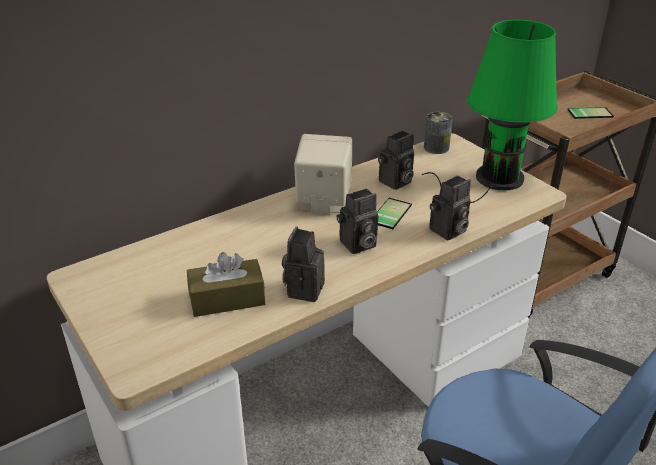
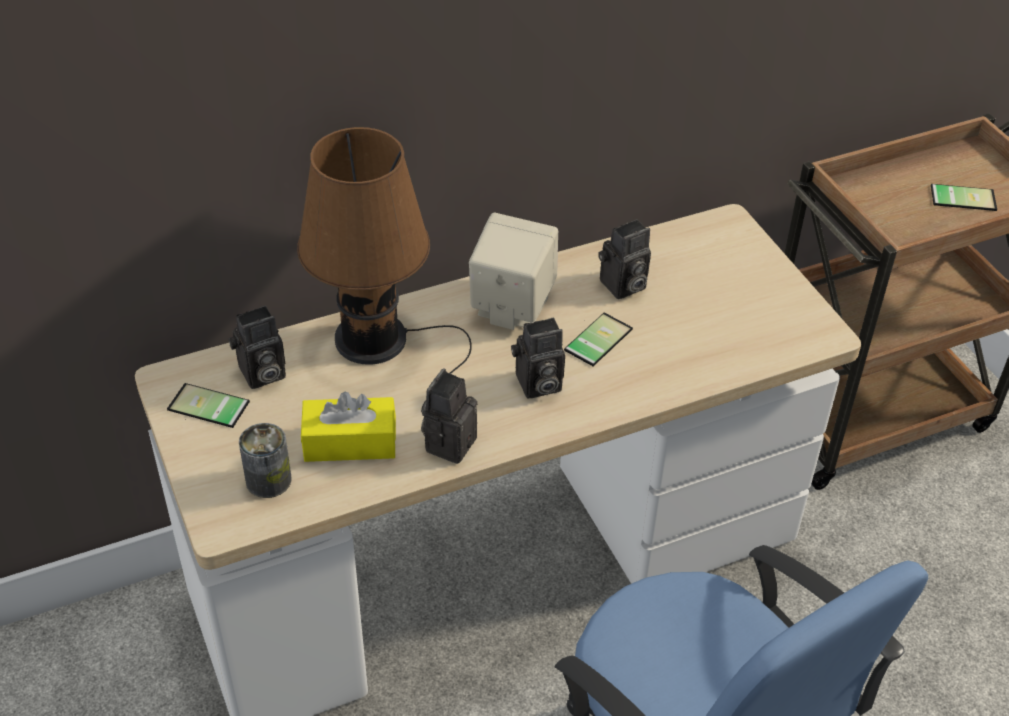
camera: 10 degrees right, 10 degrees up
brown tissue box [187,252,265,317] -> yellow tissue box [301,392,396,462]
green table lamp [422,20,558,203] -> none
can [424,112,453,154] -> can moved to [239,423,292,498]
camera [429,175,471,240] -> camera moved to [228,306,286,389]
none -> phone [167,383,250,428]
none -> brown table lamp [297,127,472,374]

